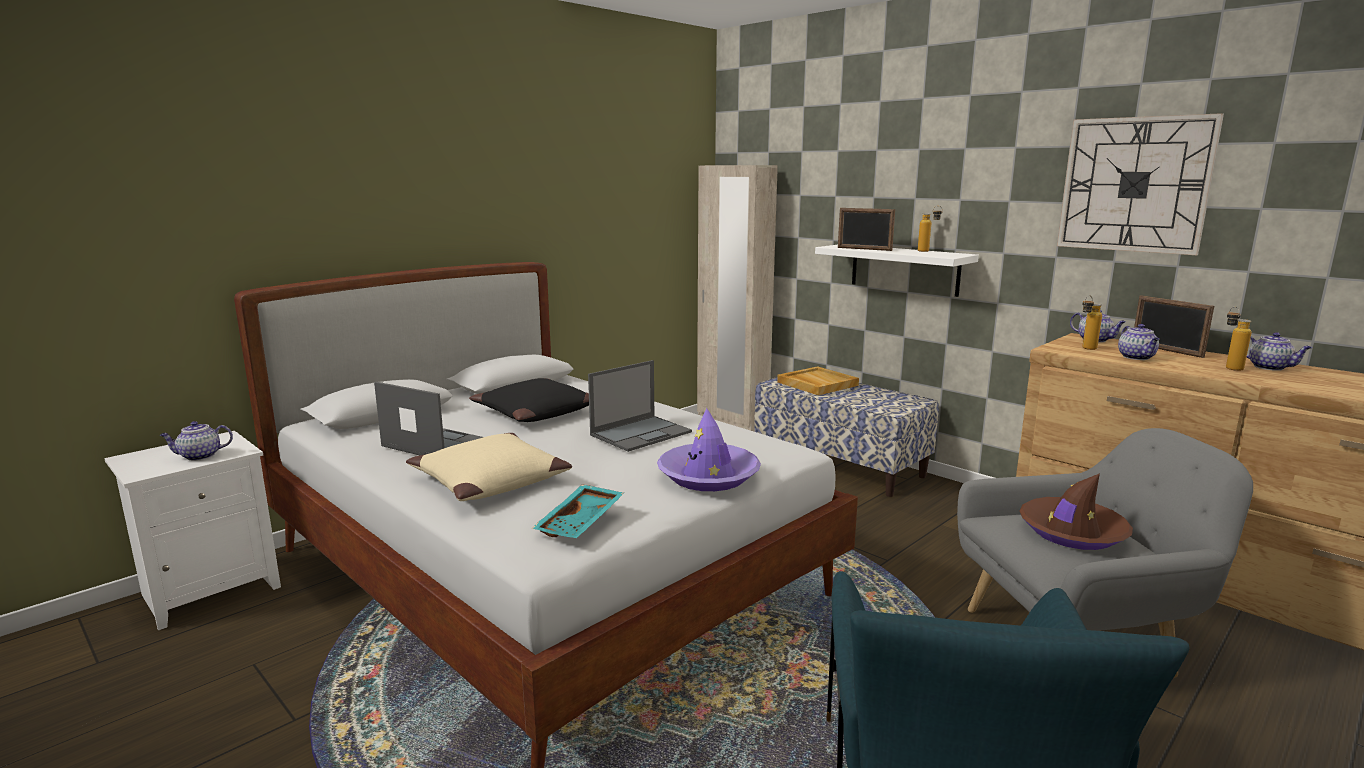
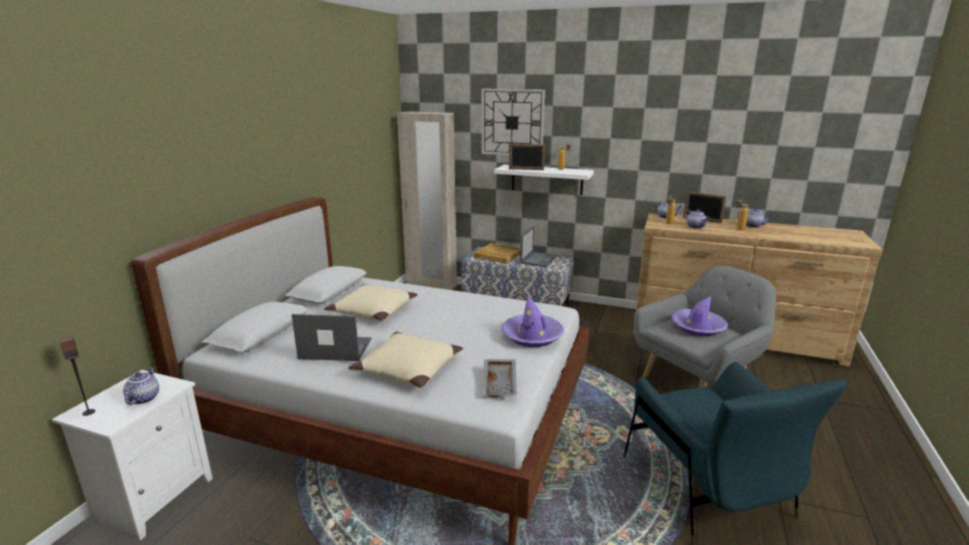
camera: 25 degrees left, 5 degrees up
teapot [160,421,233,461] -> teapot turned 135 degrees clockwise [123,367,159,405]
black pillow [469,378,589,422] -> beige pillow [324,284,417,321]
turquoise tray [532,485,624,538] -> grey tray [482,359,517,397]
laptop [588,360,692,452] -> laptop moved to [521,226,558,267]
brown hat [1019,473,1133,550] -> purple hat [671,296,728,336]
wall clock [1057,113,1224,255] -> wall clock moved to [481,89,545,155]
none -> speaker [59,335,95,416]

